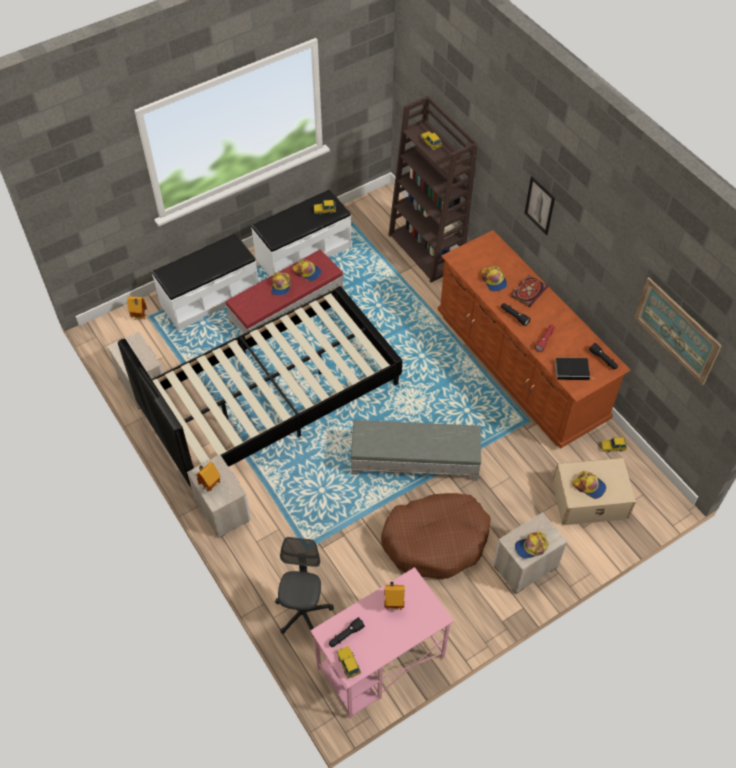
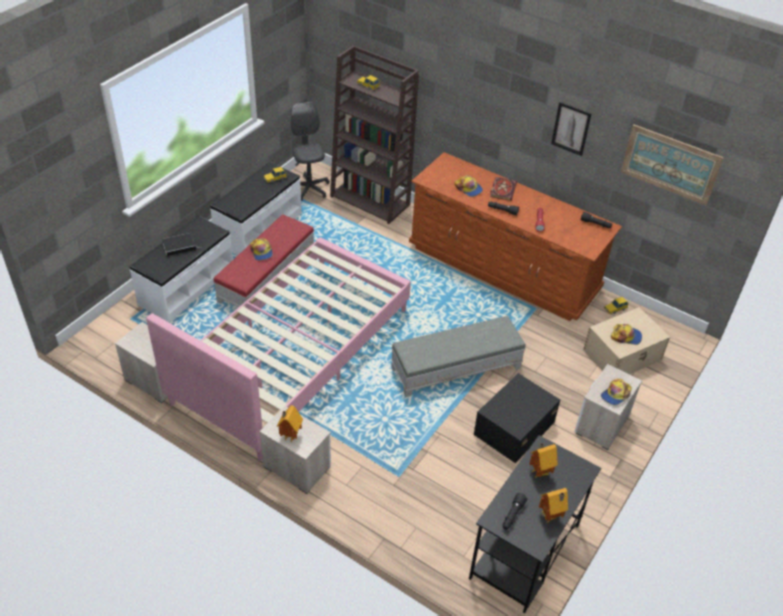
camera: 25 degrees left, 10 degrees down
black bed [118,286,402,486] -> pink bed [146,237,411,461]
toy house [127,296,147,320] -> toy house moved to [539,488,568,522]
grey office chair [275,537,334,637] -> grey office chair moved to [291,102,330,201]
cap [293,259,322,281] -> none
pink desk [310,567,454,719] -> black desk [469,435,601,613]
toy car [337,646,361,679] -> none
brown dog bed [381,493,491,579] -> black storage box [474,373,560,463]
picture [524,176,555,235] -> picture moved to [551,102,591,156]
book [555,358,593,380] -> book moved to [162,233,196,256]

